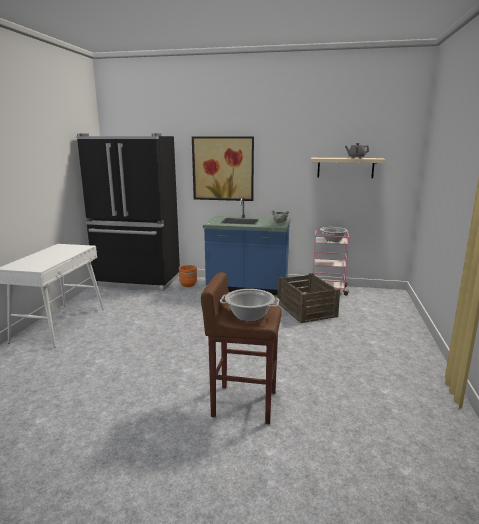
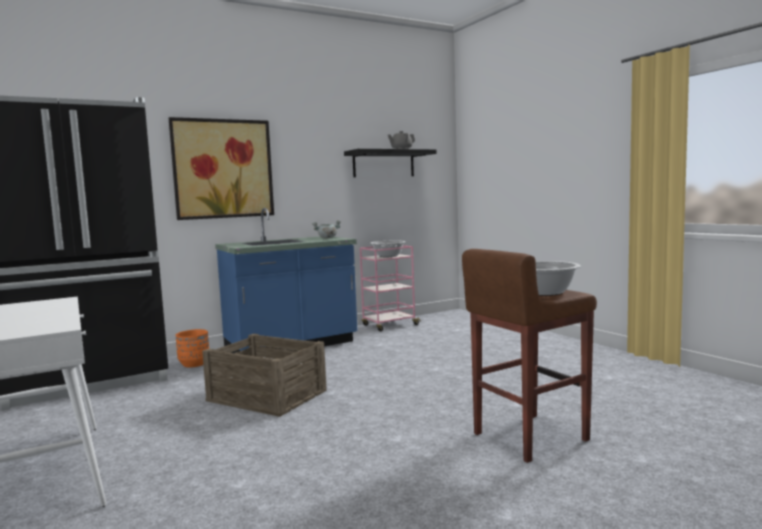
camera: 40 degrees left, 10 degrees down
crate [277,273,340,323] -> crate moved to [202,334,327,417]
beige shelf [311,158,386,178] -> black shelf [344,149,437,177]

